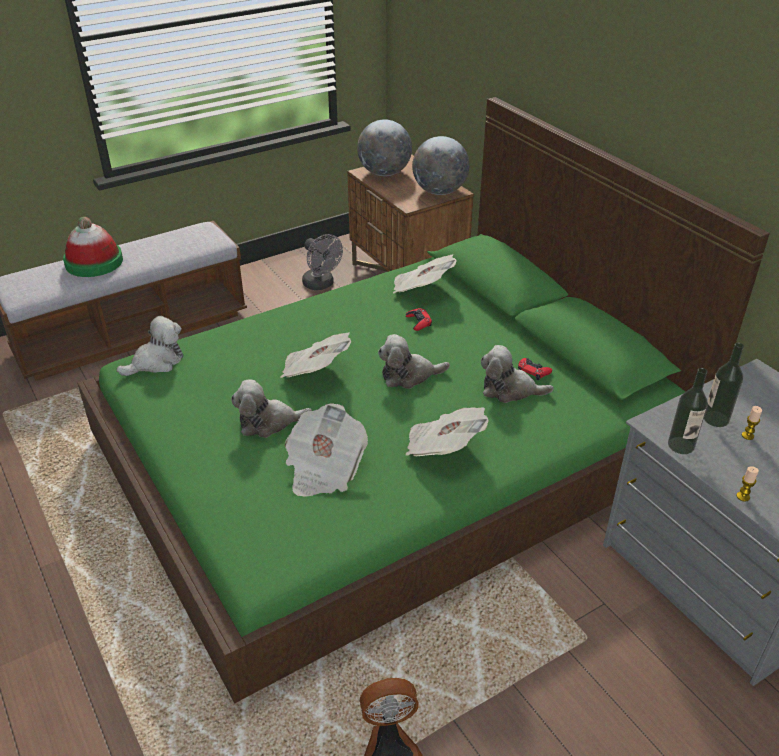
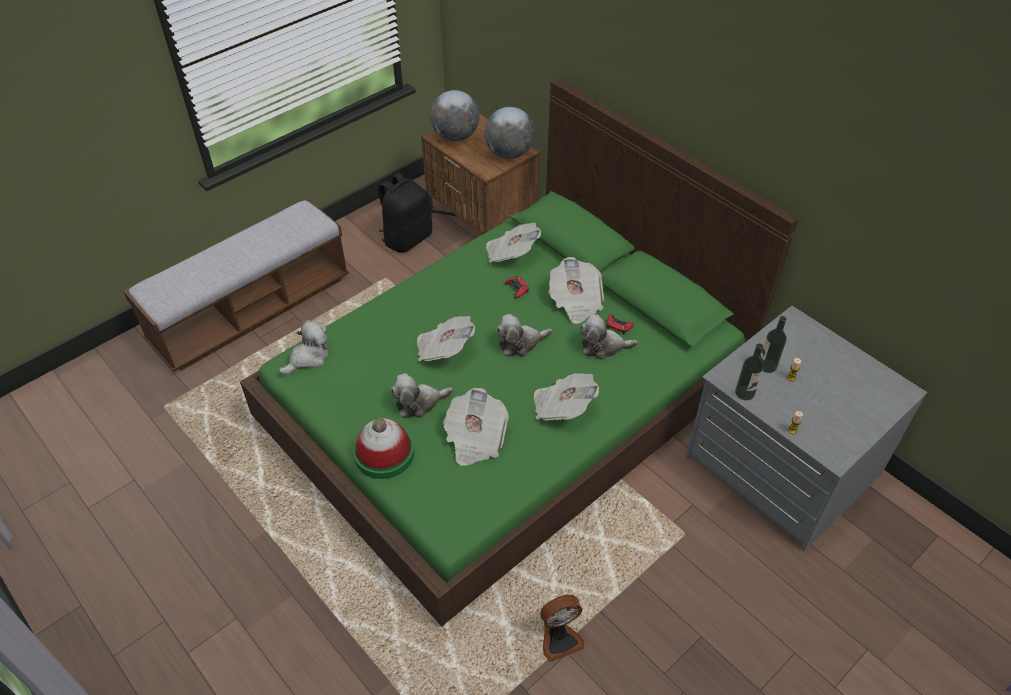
camera: 10 degrees left, 10 degrees up
hat [63,217,123,277] -> hat moved to [353,418,414,479]
grey fan [302,234,343,290] -> black backpack [378,172,432,253]
none -> newspaper [549,257,604,324]

